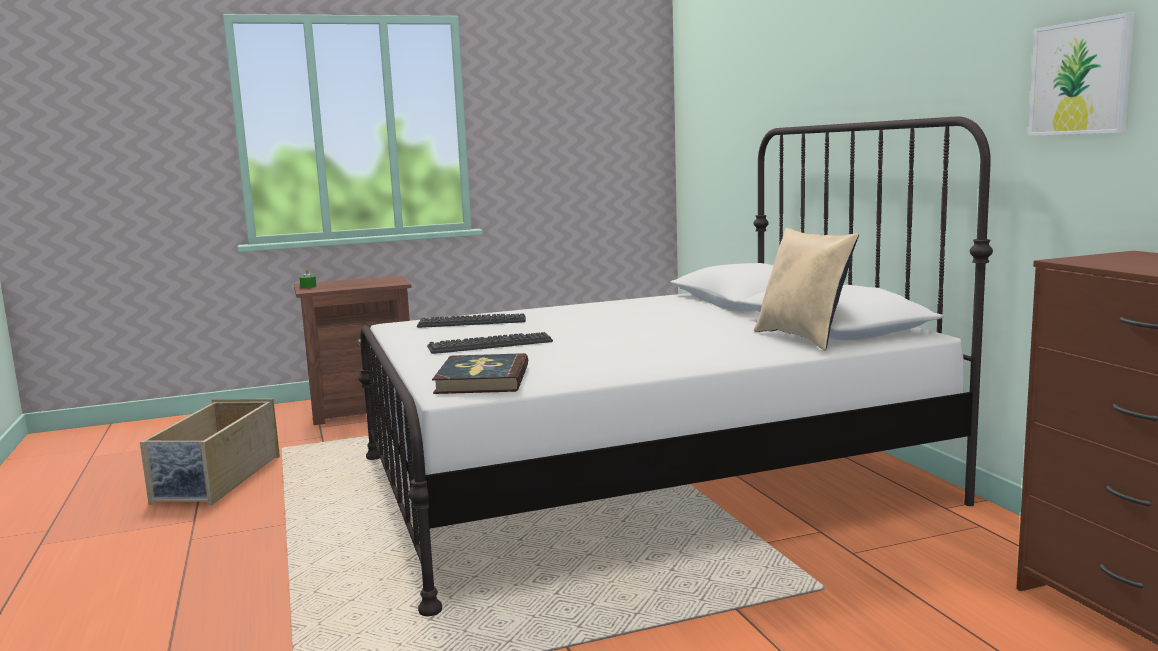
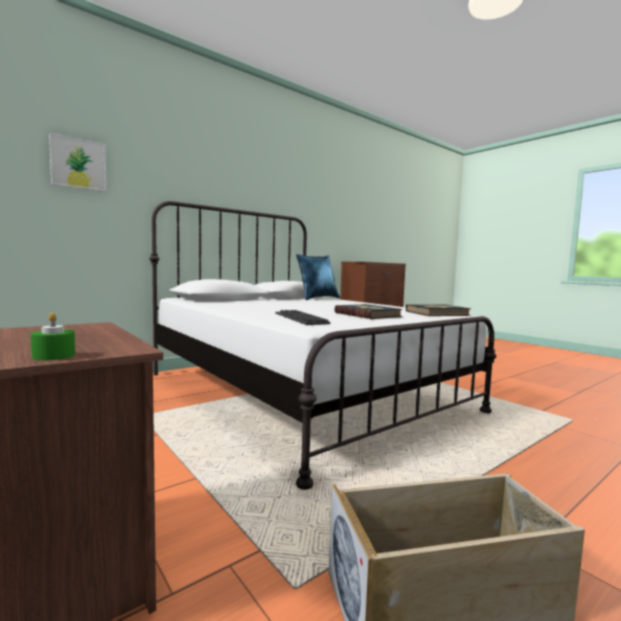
camera: 110 degrees left, 5 degrees down
keyboard [427,332,553,354] -> book [334,304,403,319]
beige pillow [754,228,859,350] -> blue pillow [296,254,340,300]
picture [1028,13,1134,136] -> picture moved to [49,133,107,192]

